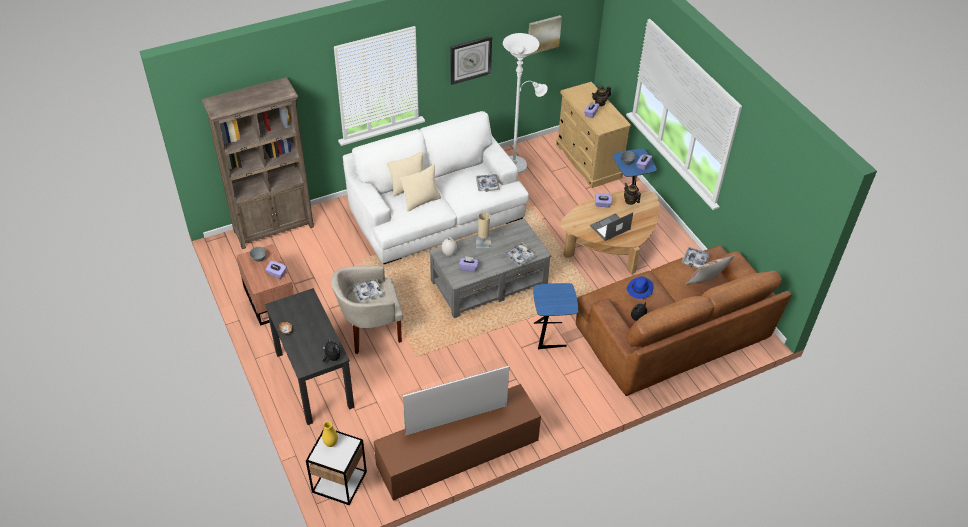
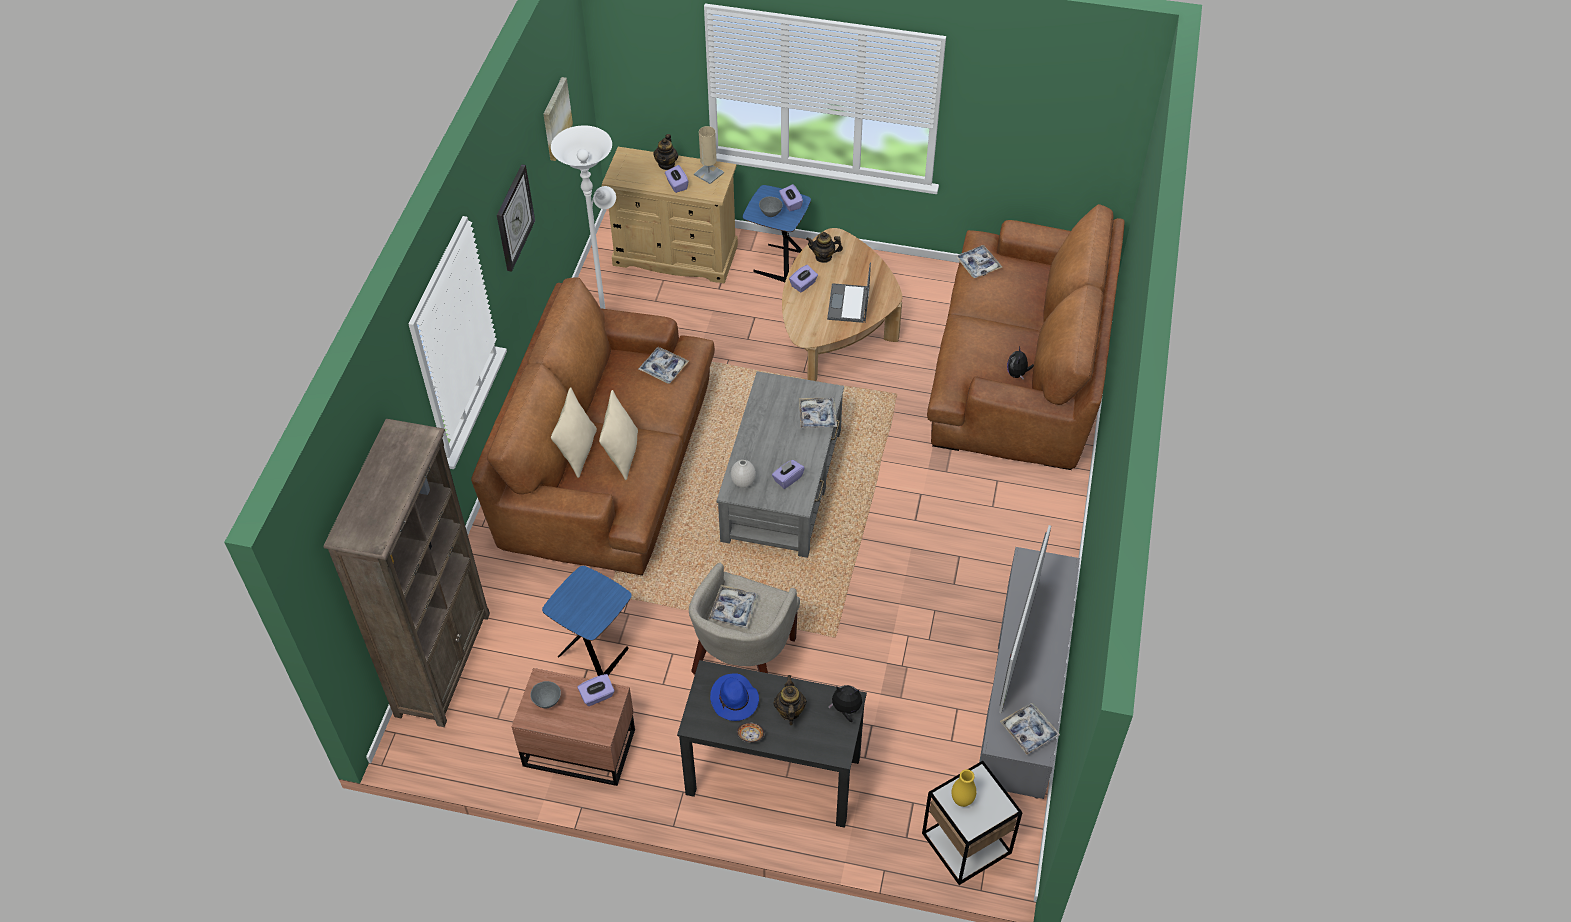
camera: 50 degrees left, 5 degrees up
white sofa [343,111,529,264] -> brown sofa [471,278,715,576]
brown tv stand [374,384,541,500] -> grey tv stand [979,547,1080,799]
beige table lamp [476,212,491,249] -> beige table lamp moved to [694,126,724,184]
blue side table [533,283,578,349] -> blue side table moved to [542,566,632,676]
blue hat [627,276,654,299] -> blue hat moved to [710,673,759,721]
pillow [686,255,735,285] -> none
none -> teapot [774,675,807,725]
none -> tray [1000,703,1060,755]

